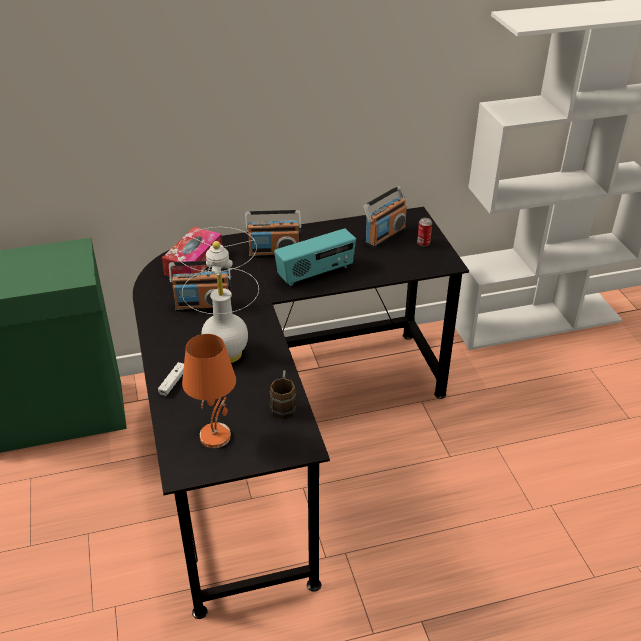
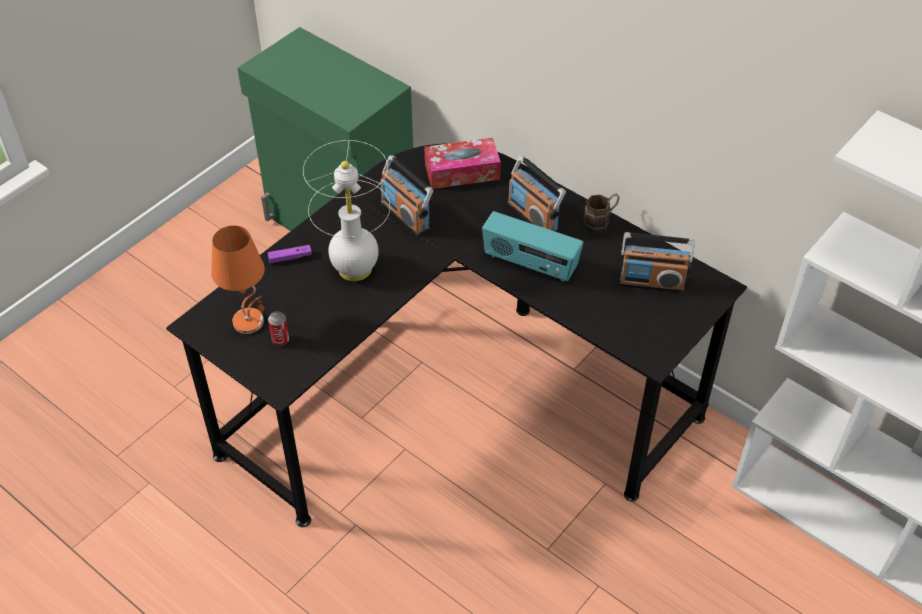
camera: 55 degrees right, 10 degrees up
white game controller [158,362,184,396] -> purple game controller [268,245,312,263]
brown mug [270,370,297,419] -> brown mug moved to [583,193,619,234]
can [417,218,432,247] -> can moved to [268,311,289,346]

